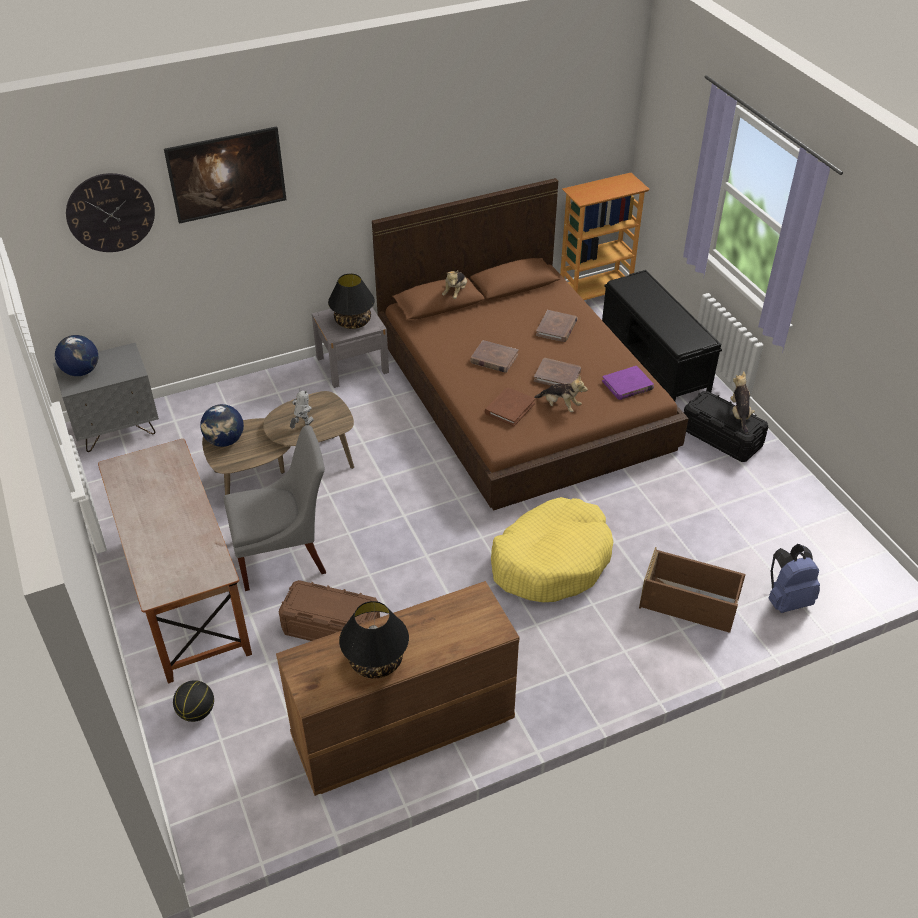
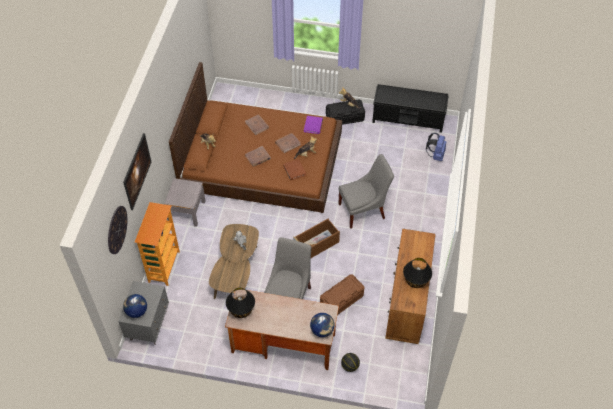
camera: 55 degrees left, 10 degrees up
globe [200,404,244,447] -> globe moved to [310,313,335,337]
black table lamp [328,274,375,329] -> black table lamp moved to [226,288,255,318]
yellow dog bed [491,497,613,602] -> grey chair [338,154,394,229]
bookcase [560,173,650,300] -> bookcase moved to [135,202,180,286]
black bench [602,270,722,401] -> black bench moved to [372,84,448,133]
brown storage box [639,547,746,633] -> brown storage box moved to [293,218,340,258]

